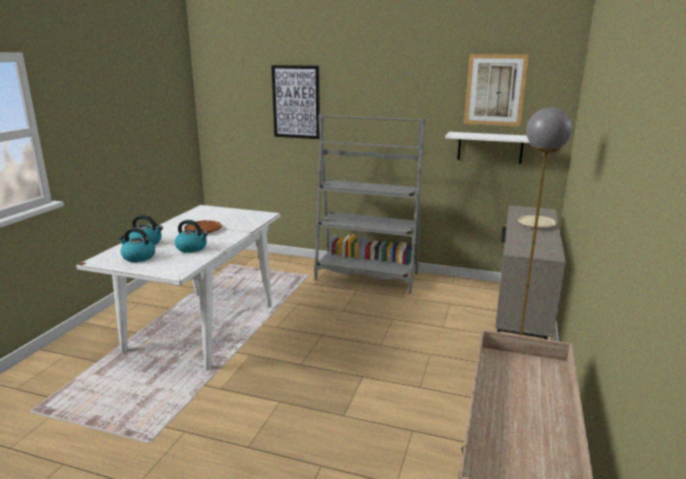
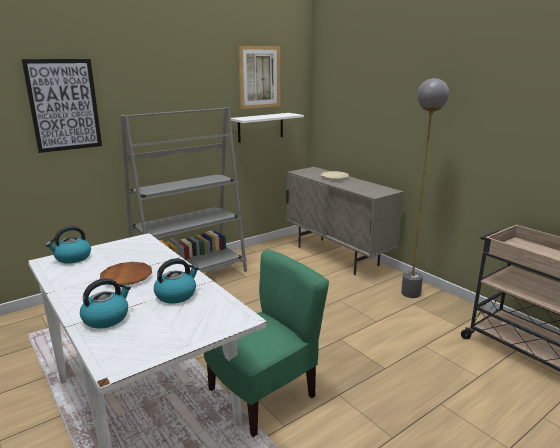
camera: 55 degrees left, 0 degrees up
kettle [118,228,155,262] -> kettle moved to [46,226,91,264]
none -> green chair [204,250,329,437]

